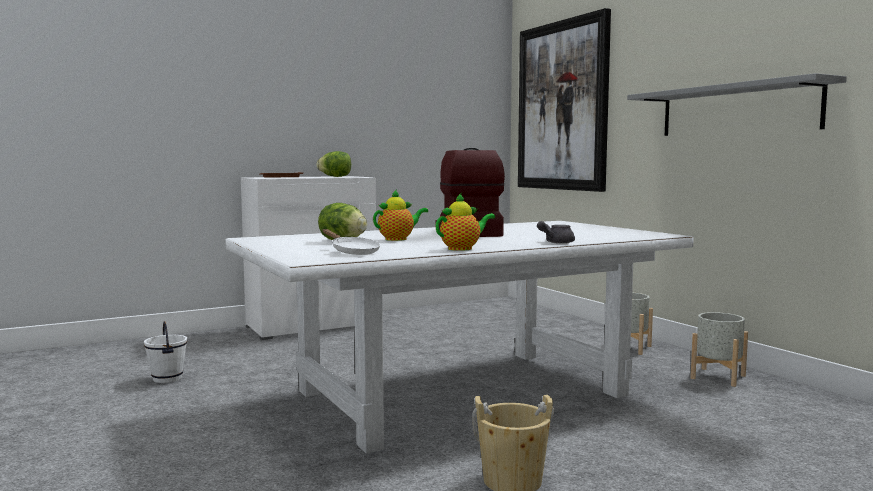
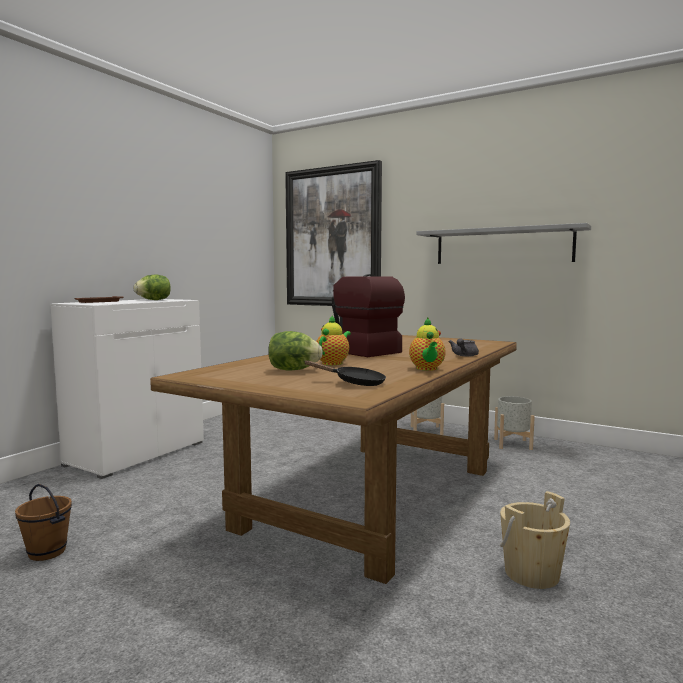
camera: 30 degrees left, 0 degrees up
white bucket [144,321,187,383] -> brown bucket [15,484,72,561]
white dining table [226,221,694,454] -> brown dining table [150,335,517,584]
white frying pan [323,229,380,255] -> black frying pan [304,360,386,386]
teapot [435,193,495,251] -> teapot turned 150 degrees clockwise [409,318,446,371]

